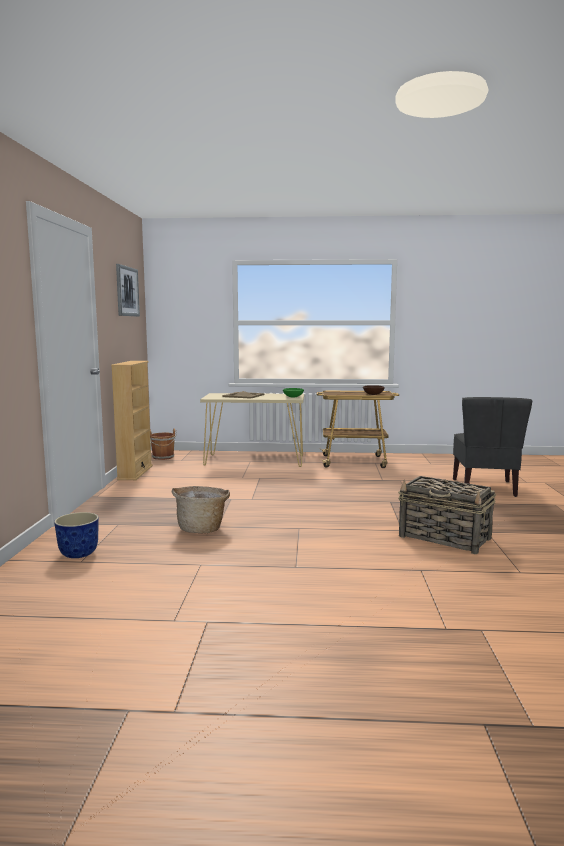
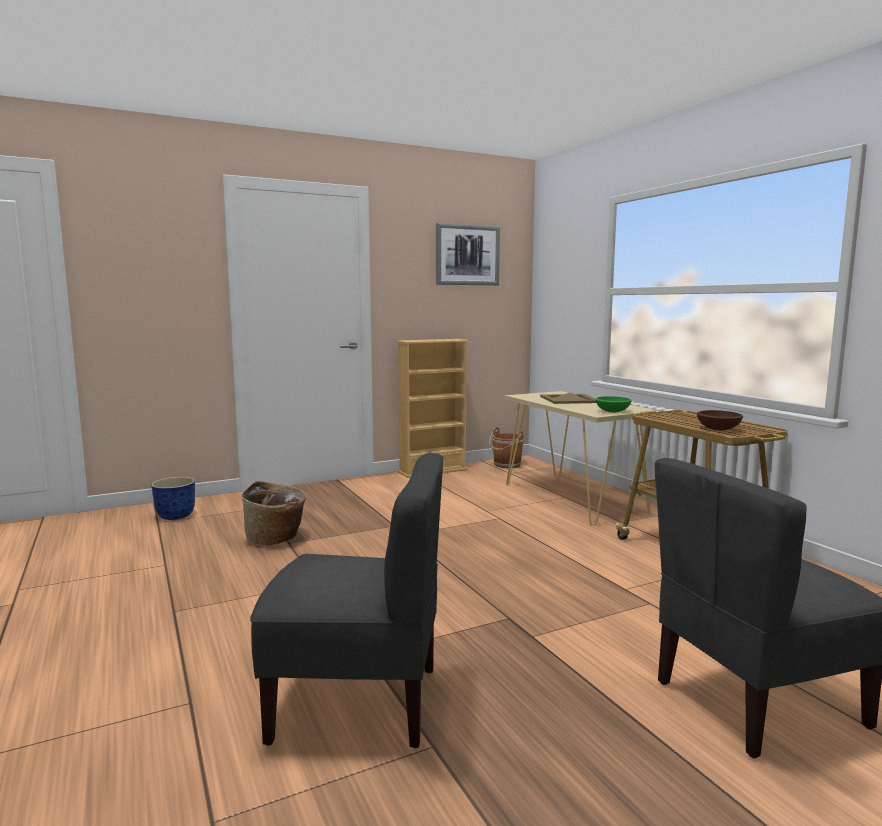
camera: 60 degrees right, 0 degrees up
basket [398,476,496,554] -> grey chair [250,453,443,748]

